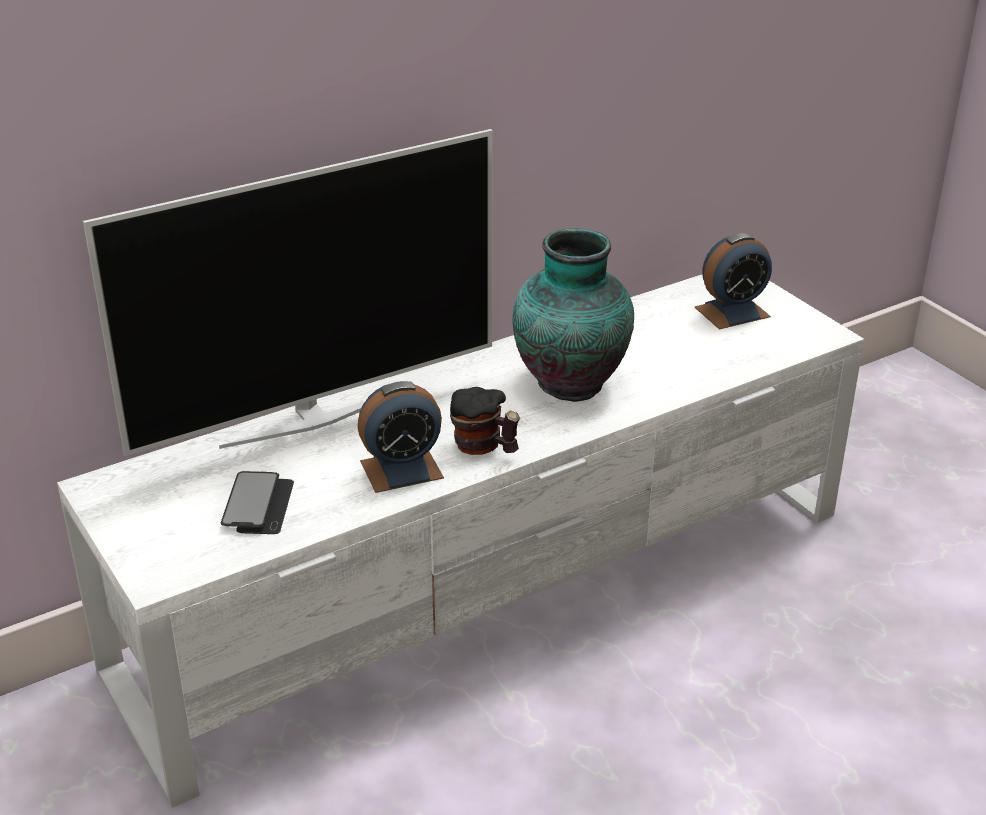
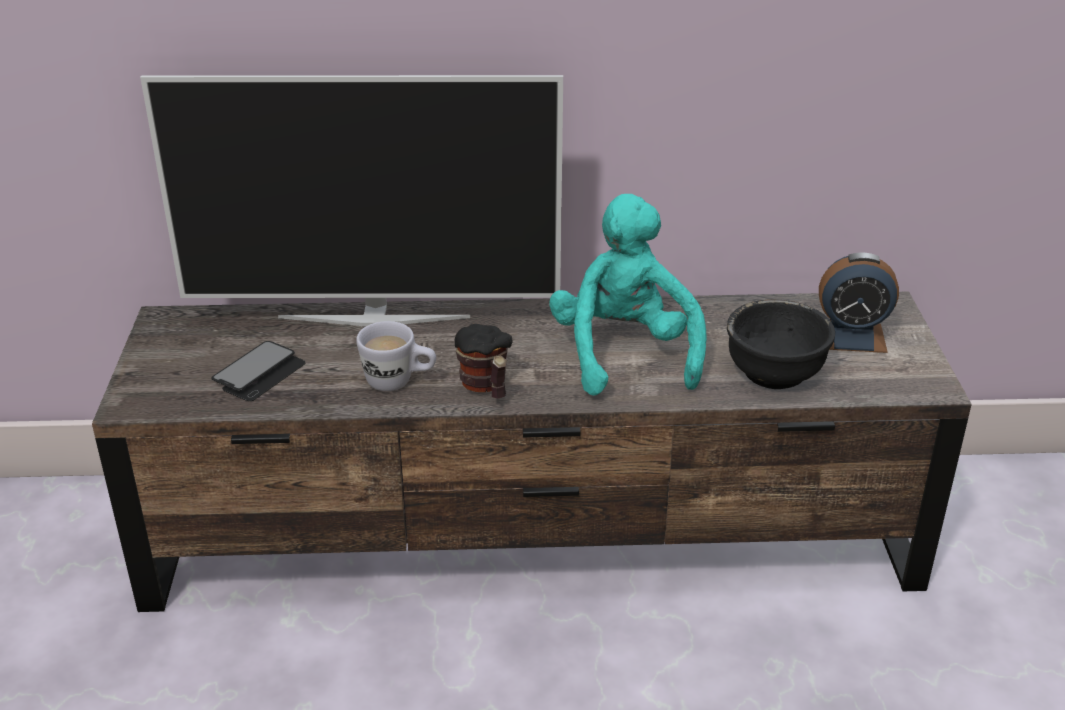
camera: 30 degrees right, 0 degrees up
white tv stand [57,274,864,808] -> brown tv stand [92,291,972,612]
alarm clock [357,381,444,493] -> white mug [356,321,436,391]
vase [513,228,634,402] -> turquoise plush toy [549,194,707,396]
none -> black bowl [727,299,835,389]

